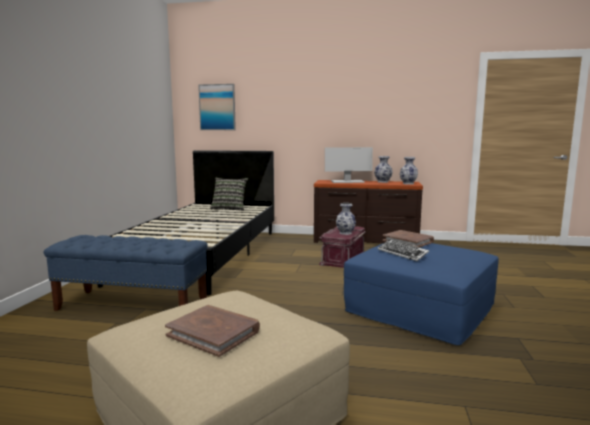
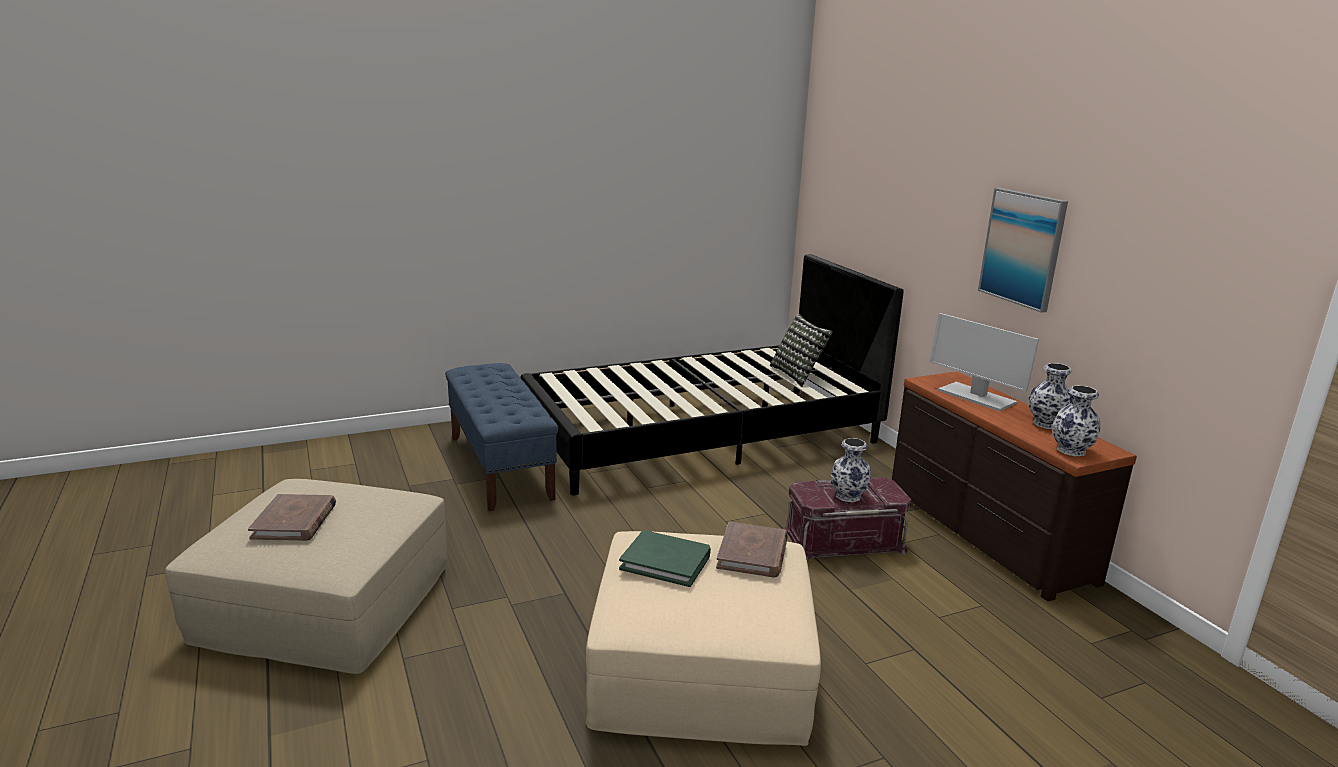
camera: 55 degrees right, 10 degrees up
picture [198,84,236,130] -> picture moved to [978,188,1068,313]
blue ottoman [344,243,499,345] -> beige ottoman [586,531,821,746]
keyboard [378,239,429,261] -> green book [619,530,711,587]

